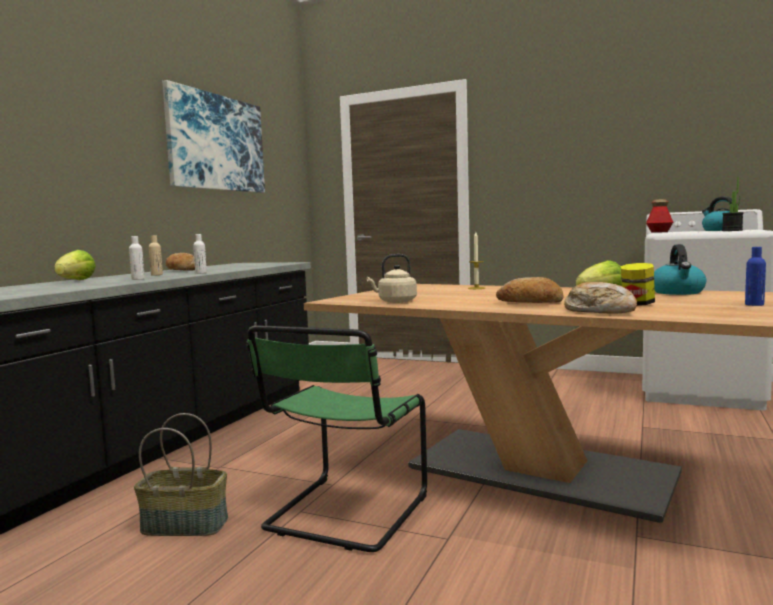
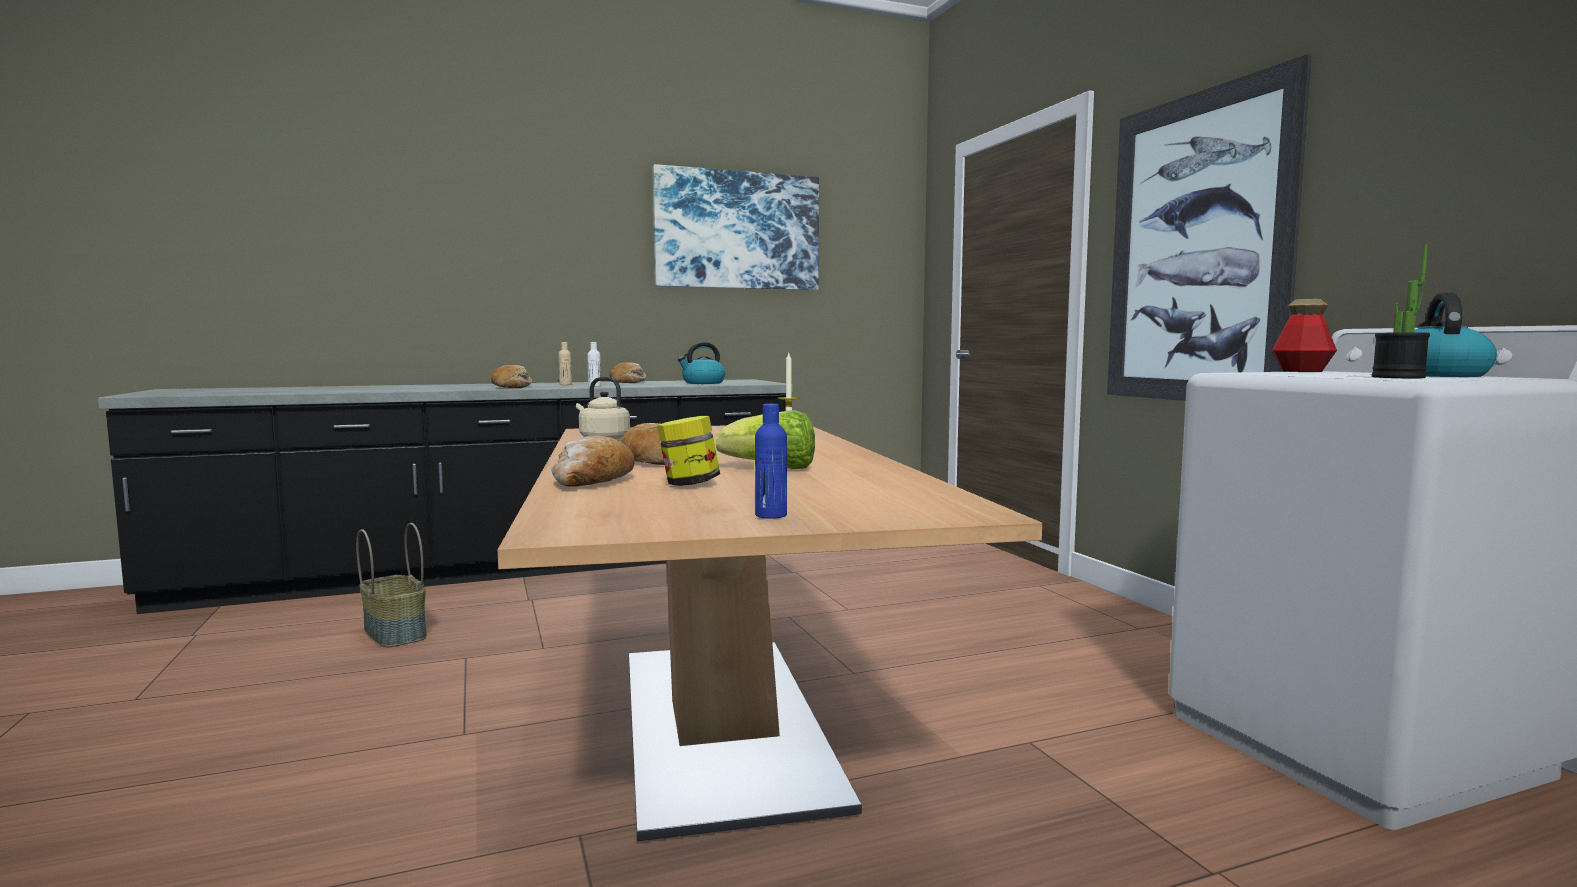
camera: 45 degrees right, 0 degrees up
lettuce [54,250,96,280] -> none
white bottle [129,236,145,280] -> bread [491,365,532,388]
green chair [247,325,427,552] -> none
kettle [654,244,706,295] -> kettle moved to [678,342,725,384]
none -> picture [1107,54,1312,401]

